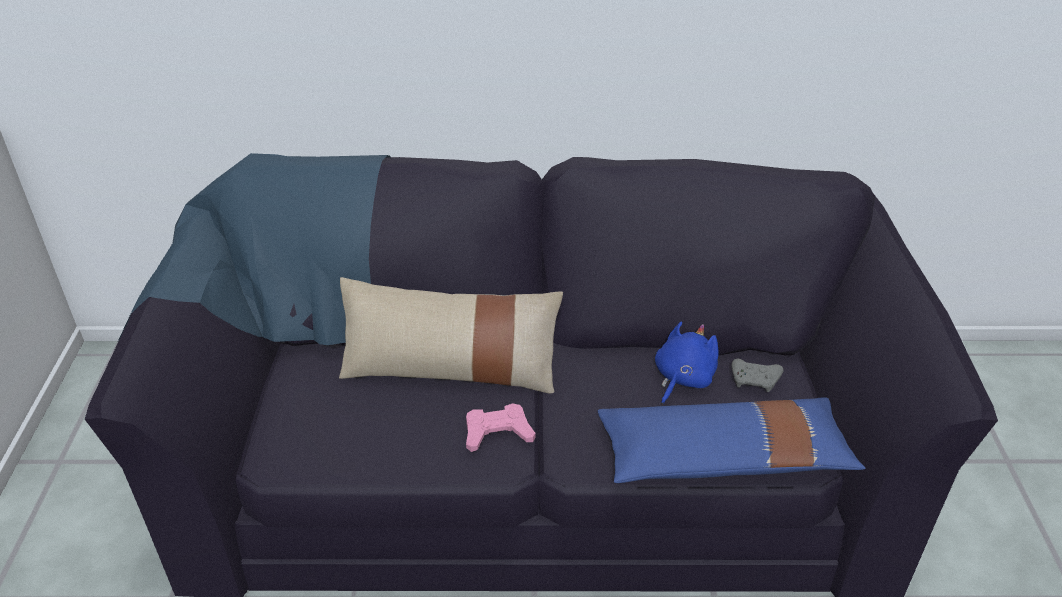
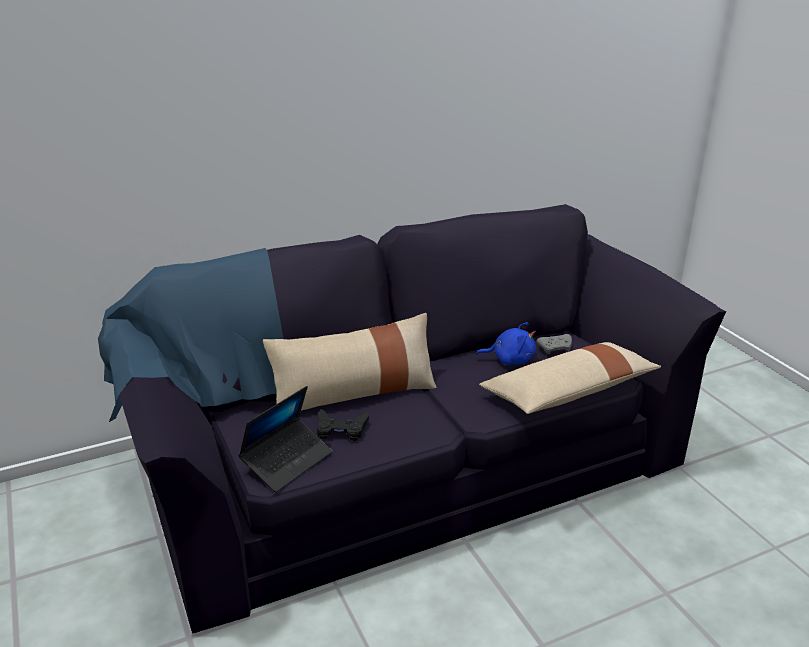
camera: 25 degrees left, 10 degrees down
pink game controller [466,403,536,452] -> none
blue pillow [598,397,866,483] -> beige pillow [479,342,661,414]
blue plush toy [655,322,719,405] -> blue plush toy turned 90 degrees clockwise [476,322,536,365]
none -> laptop [238,386,332,492]
none -> black game controller [317,409,369,441]

